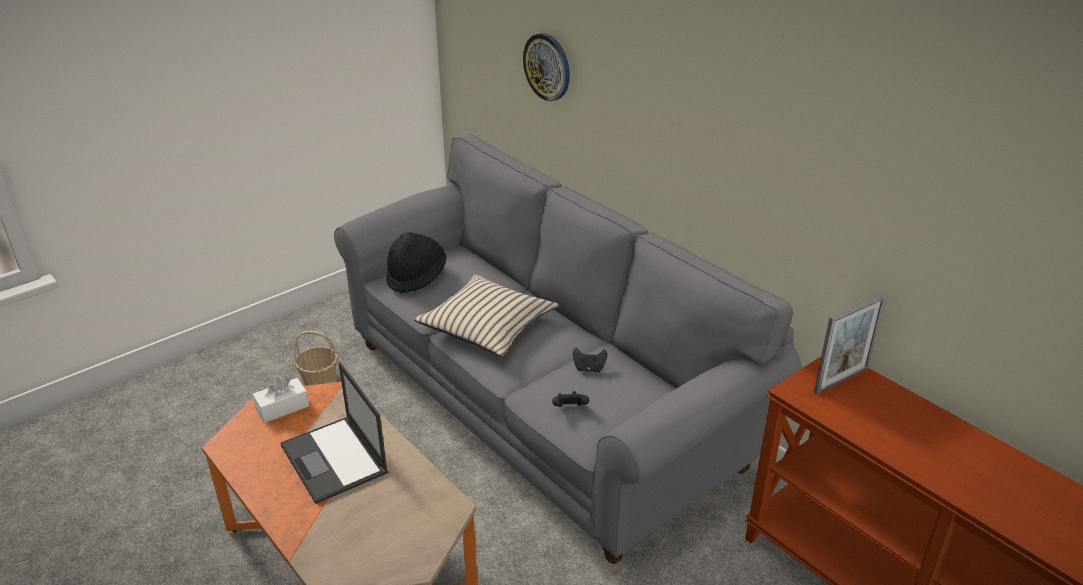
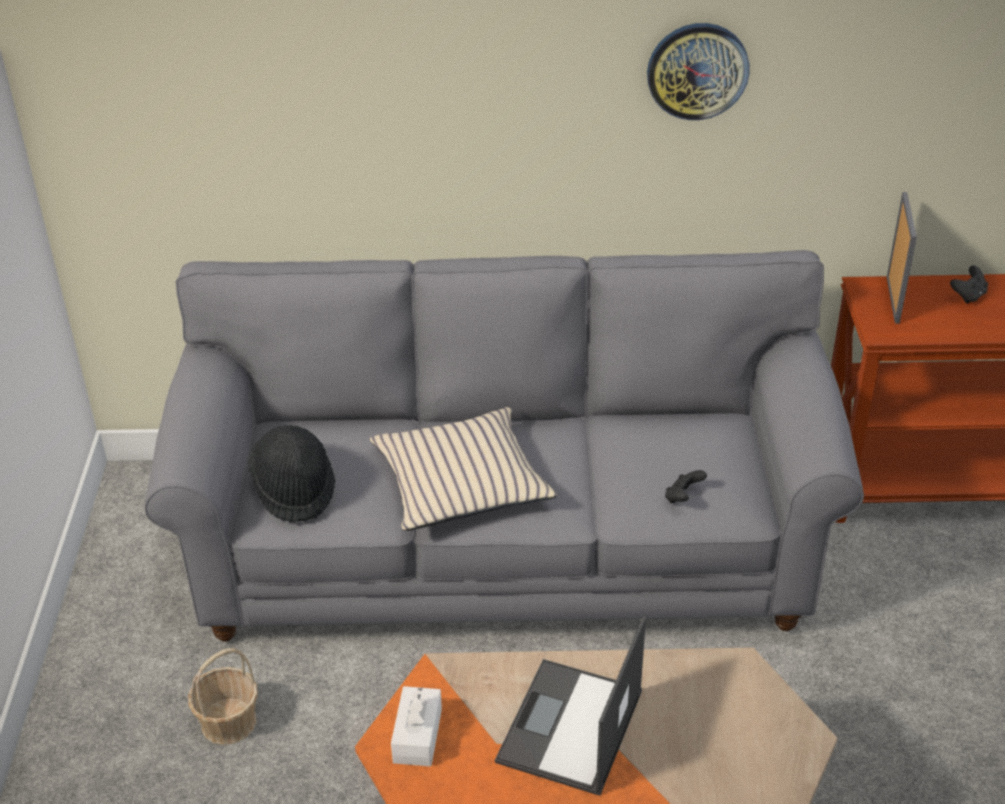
camera: 50 degrees left, 5 degrees up
laptop [280,362,388,504] -> laptop turned 105 degrees clockwise [495,616,646,796]
wall clock [523,33,570,101] -> wall clock moved to [647,23,750,120]
black game controller [573,348,607,372] -> black game controller moved to [950,265,988,304]

